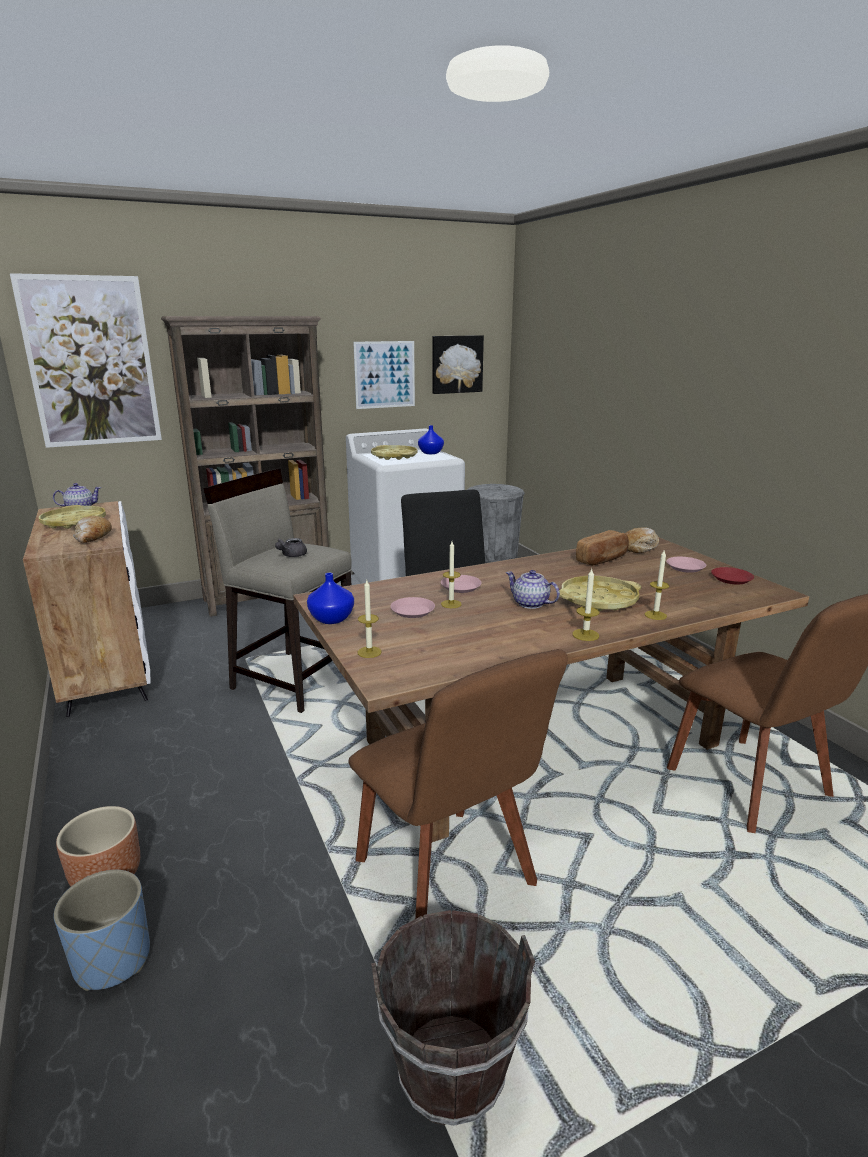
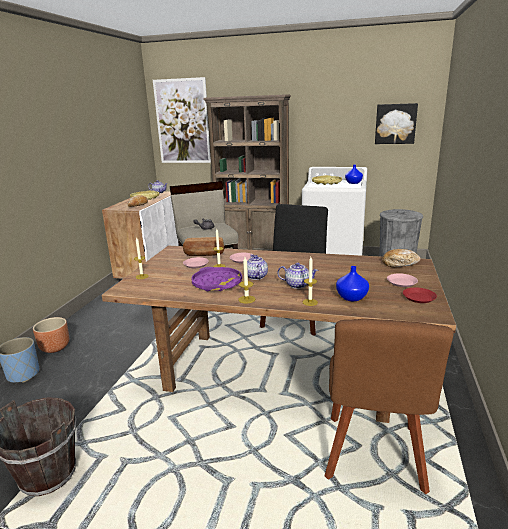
camera: 40 degrees right, 0 degrees up
blue vase [307,573,354,624] -> blue vase moved to [336,266,369,301]
brown chair [349,649,568,919] -> none
picture [353,341,415,409] -> none
yellow tray [559,576,641,611] -> teapot [277,262,318,289]
bread [576,530,629,566] -> bread moved to [183,237,224,256]
none -> purple tray [191,267,242,291]

